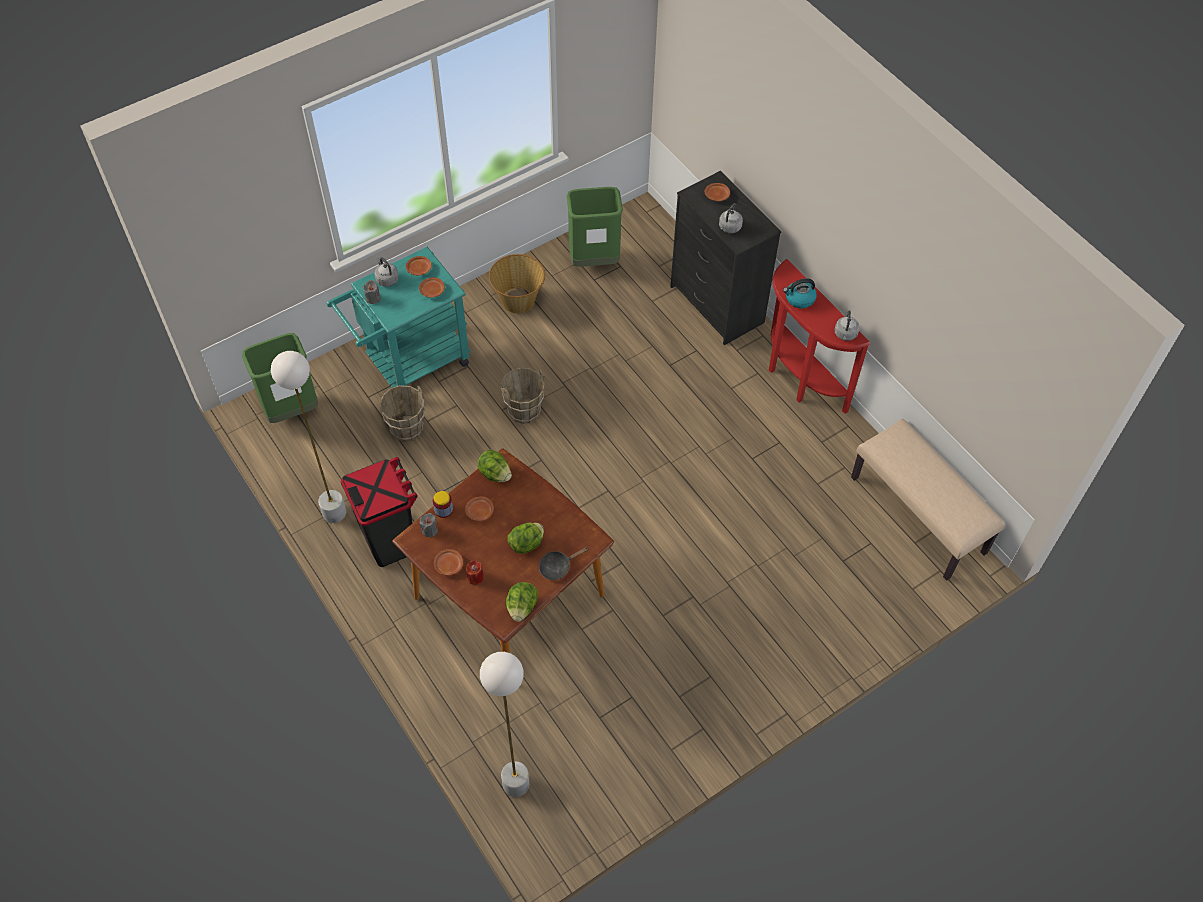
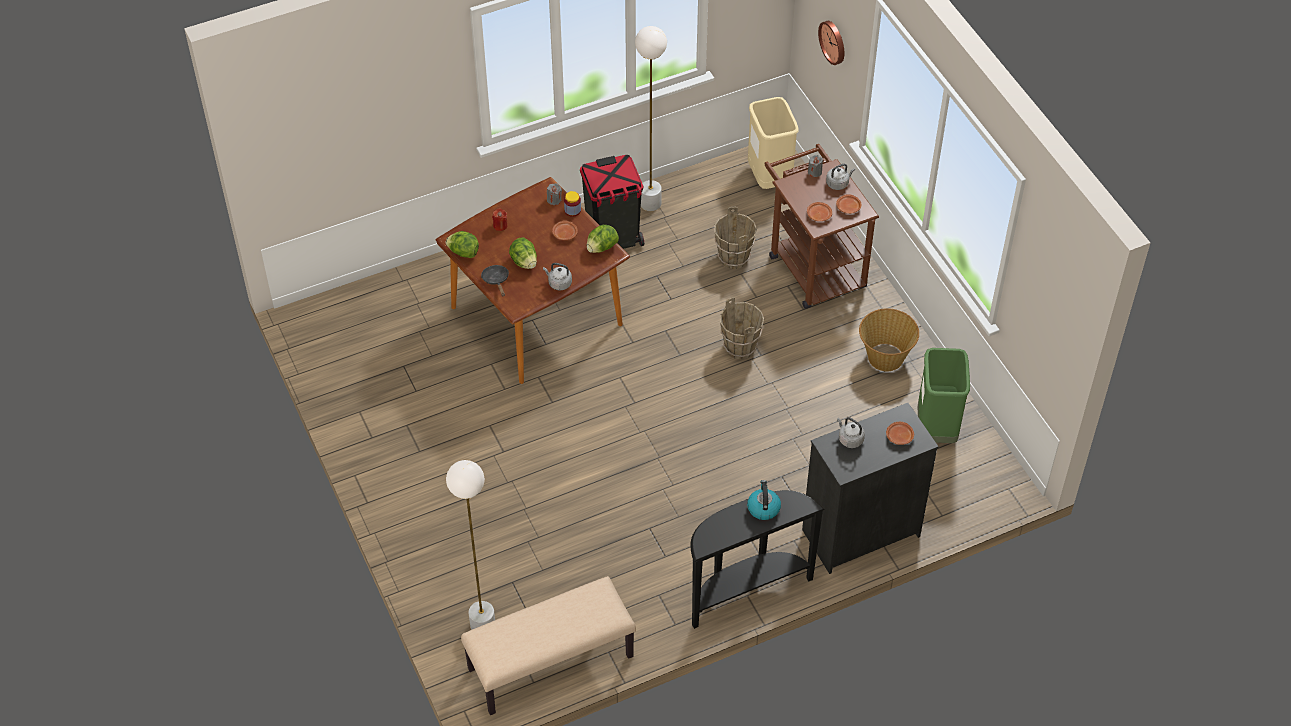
camera: 100 degrees right, 5 degrees down
green trash can [242,333,318,423] -> beige trash can [748,97,799,189]
turquoise cart [326,247,471,388] -> brown cart [765,144,879,309]
brown plate [434,549,463,575] -> none
white floor lamp [480,652,529,797] -> white floor lamp moved to [446,460,495,630]
red console table [769,259,871,414] -> black console table [690,490,825,629]
grey kettle [835,310,860,341] -> grey kettle moved to [543,263,572,290]
none -> wall clock [818,21,844,65]

